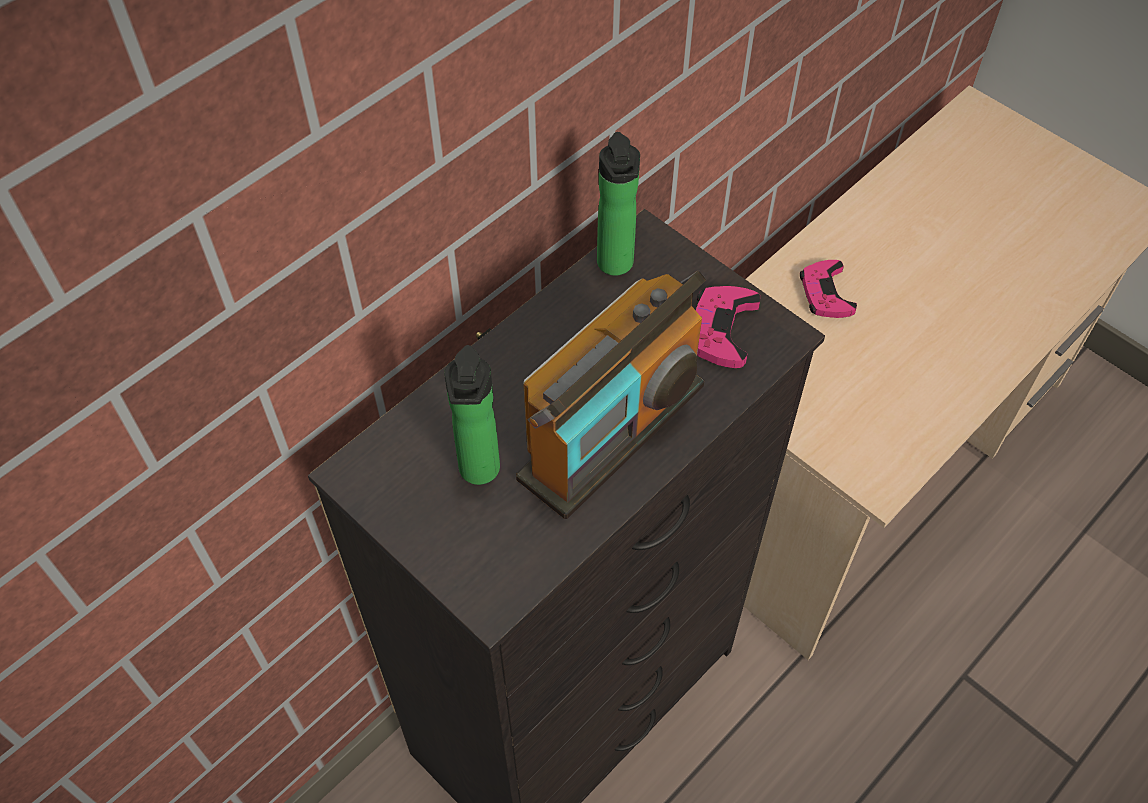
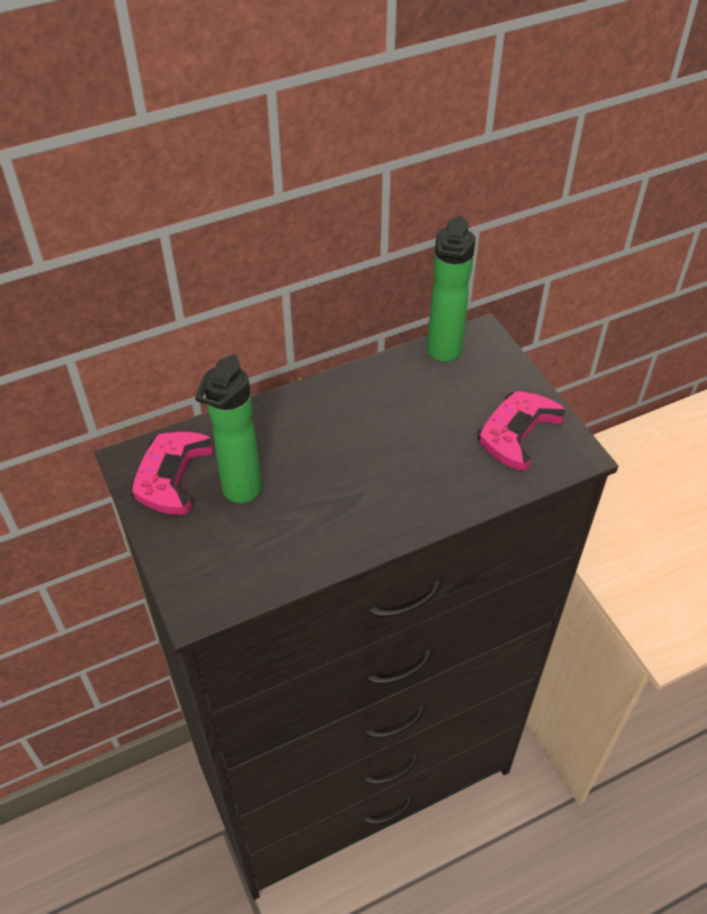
camera: 20 degrees right, 5 degrees down
radio [516,270,706,519] -> none
pink game controller [800,260,857,318] -> pink game controller moved to [130,432,213,515]

